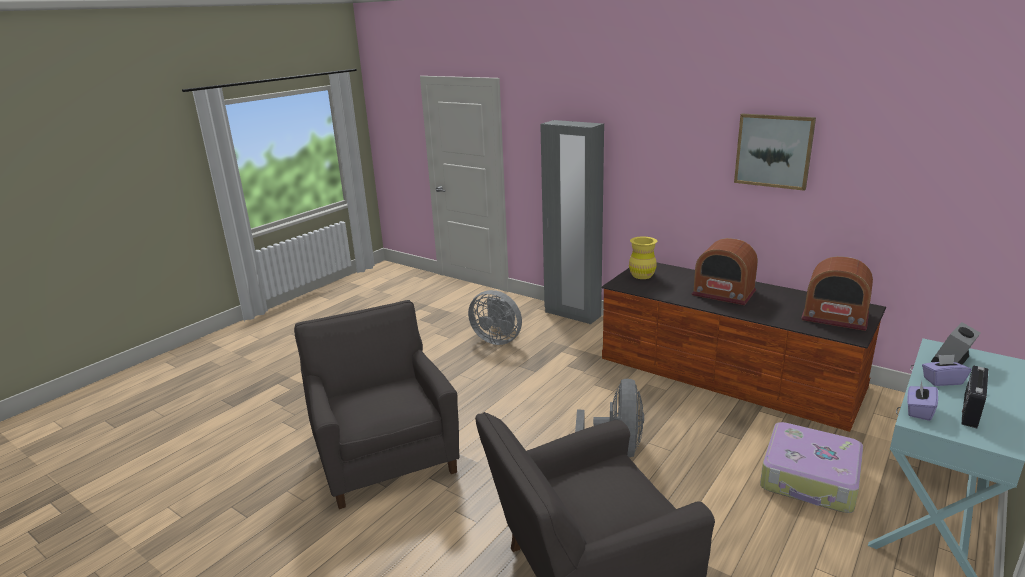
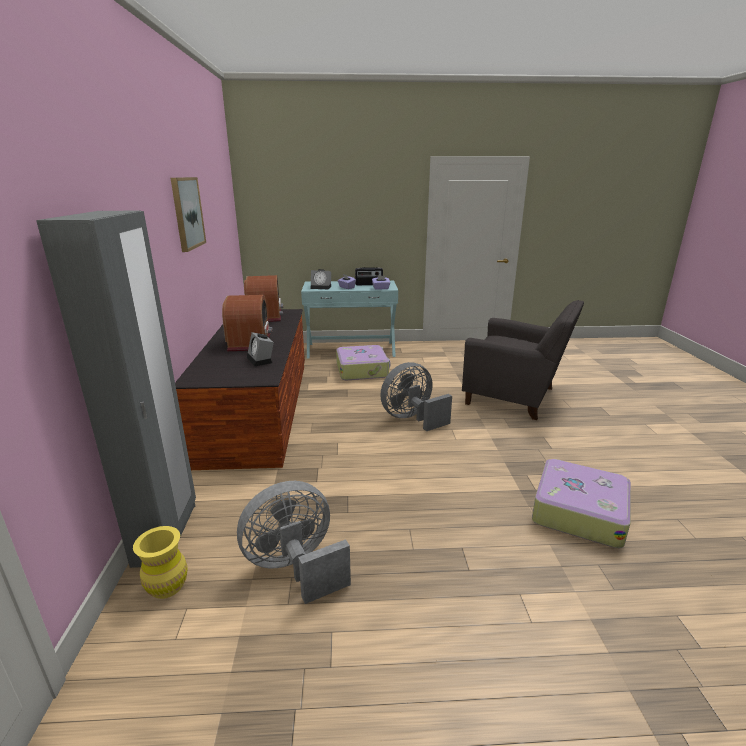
camera: 130 degrees left, 0 degrees up
grey armchair [294,300,459,509] -> suitcase [532,459,631,548]
grey fan [468,290,522,345] -> grey fan turned 105 degrees counterclockwise [237,481,351,604]
yellow vase [629,237,657,279] -> yellow vase moved to [133,526,188,599]
none -> alarm clock [247,332,274,366]

